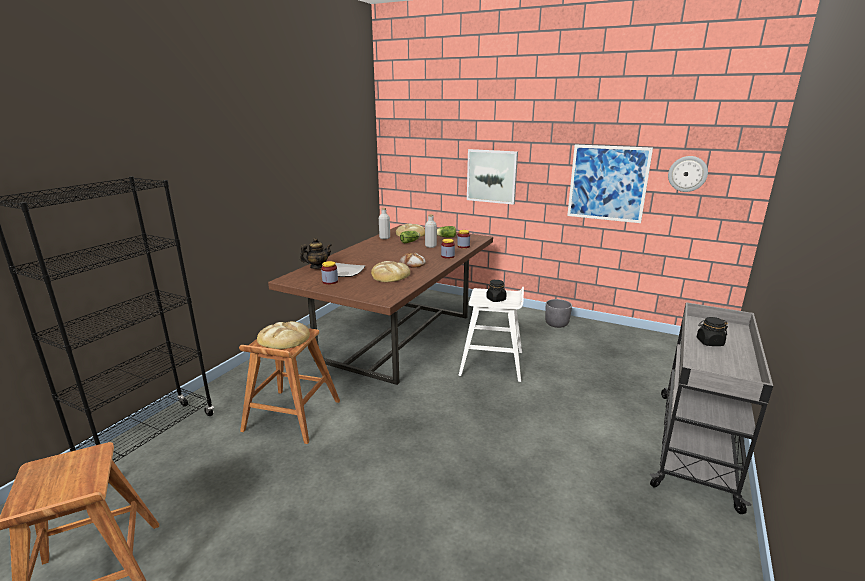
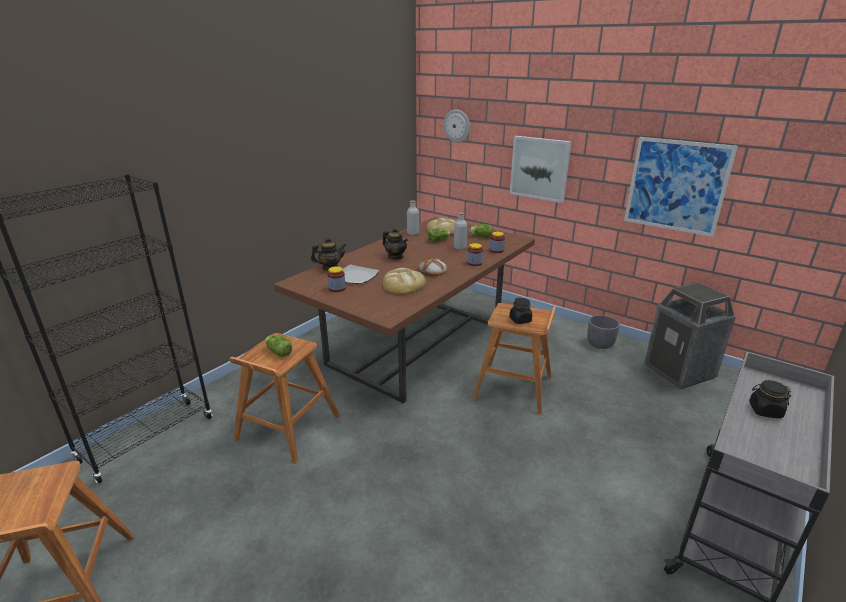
camera: 10 degrees right, 5 degrees up
bread [257,321,310,349] -> lettuce [265,335,292,357]
white stool [458,287,524,382] -> brown stool [473,303,556,415]
wall clock [668,156,708,192] -> wall clock moved to [443,109,470,143]
none -> teapot [383,227,408,259]
none -> trash can [644,282,736,389]

